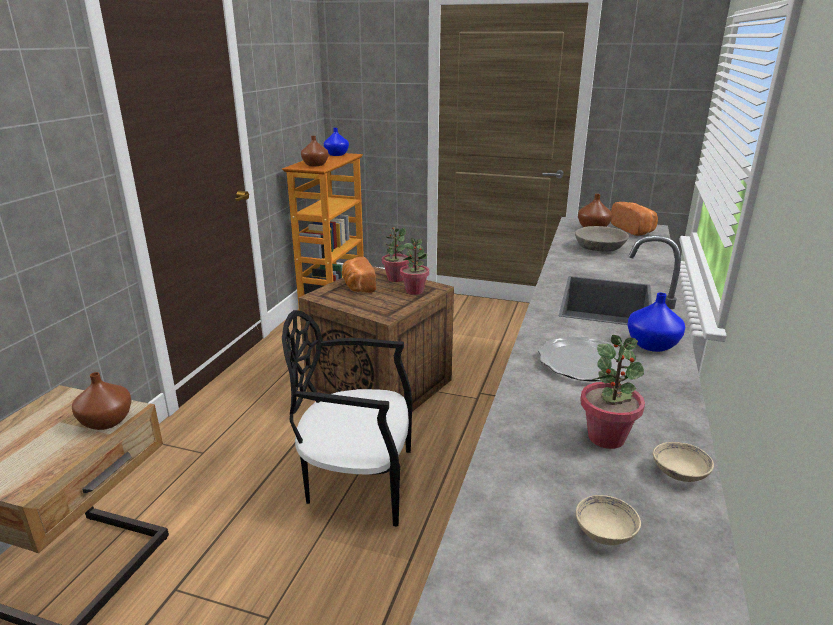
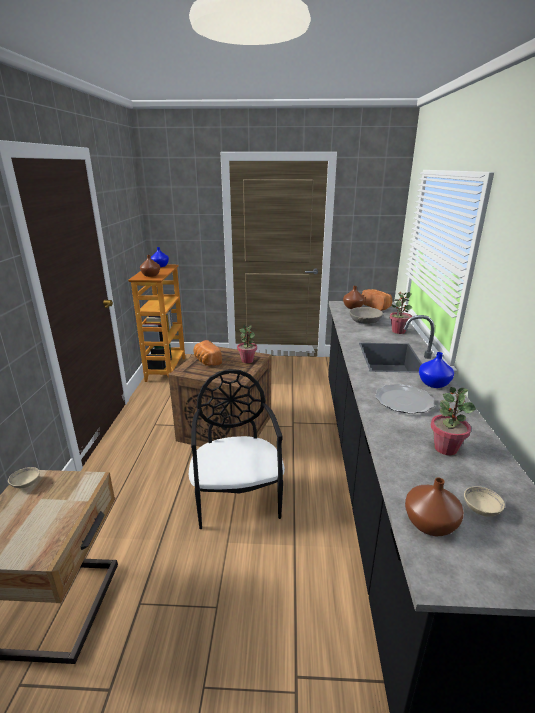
camera: 15 degrees left, 0 degrees up
brown vase [72,372,132,430] -> brown vase moved to [405,477,464,536]
black chair [282,310,413,527] -> black chair turned 90 degrees clockwise [189,369,285,529]
potted plant [382,227,409,282] -> potted plant moved to [389,292,412,334]
beige bowl [653,442,714,482] -> beige bowl moved to [8,467,40,488]

